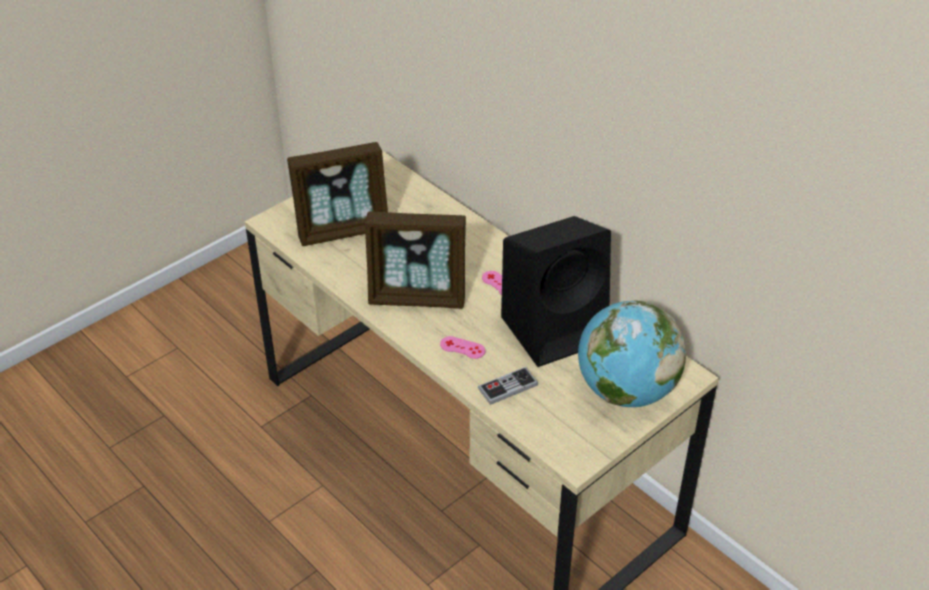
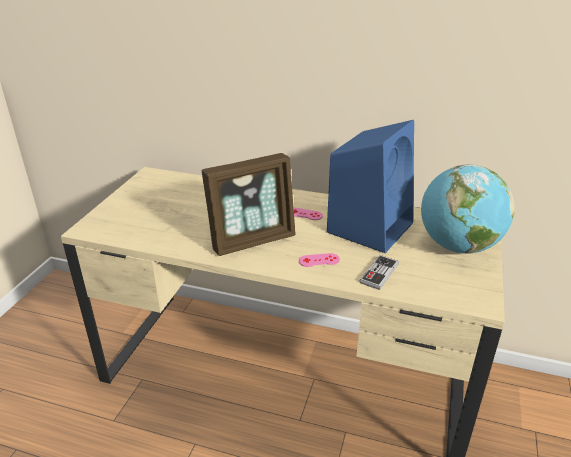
camera: 30 degrees left, 10 degrees down
picture frame [287,142,388,246] -> none
black speaker [501,216,611,367] -> blue speaker [327,120,414,253]

